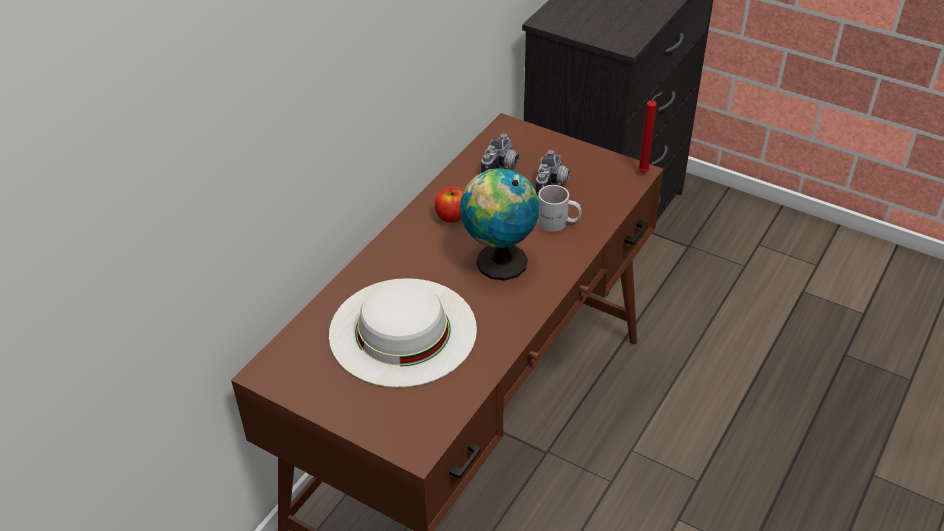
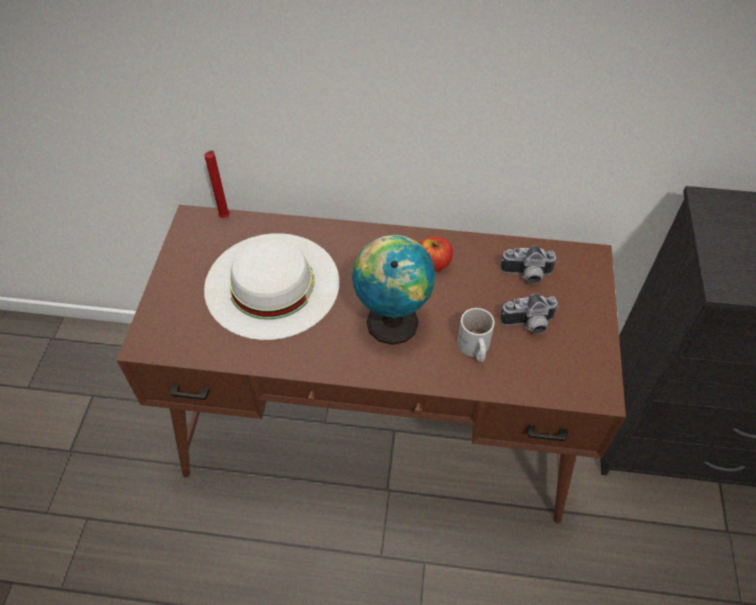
camera: 65 degrees right, 10 degrees up
red candle [638,92,662,173] -> red candle moved to [204,150,230,218]

